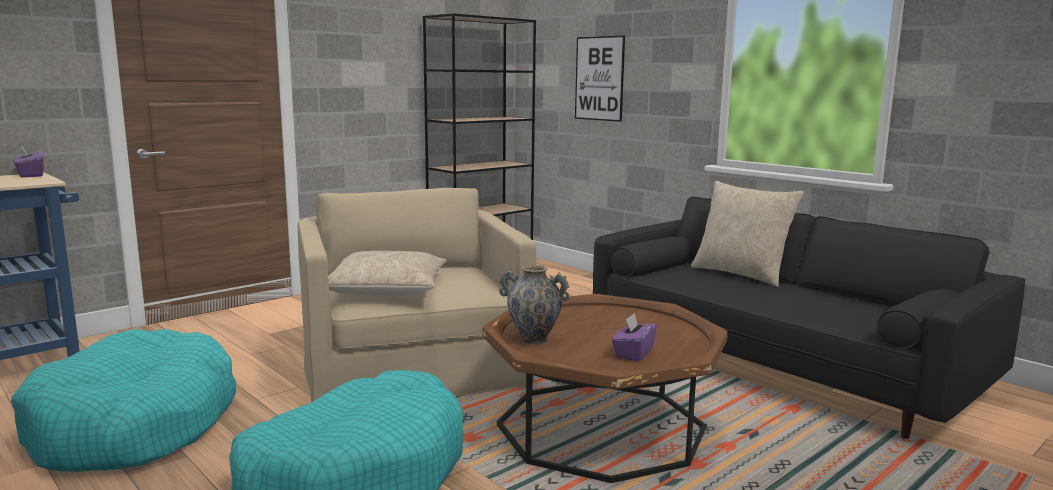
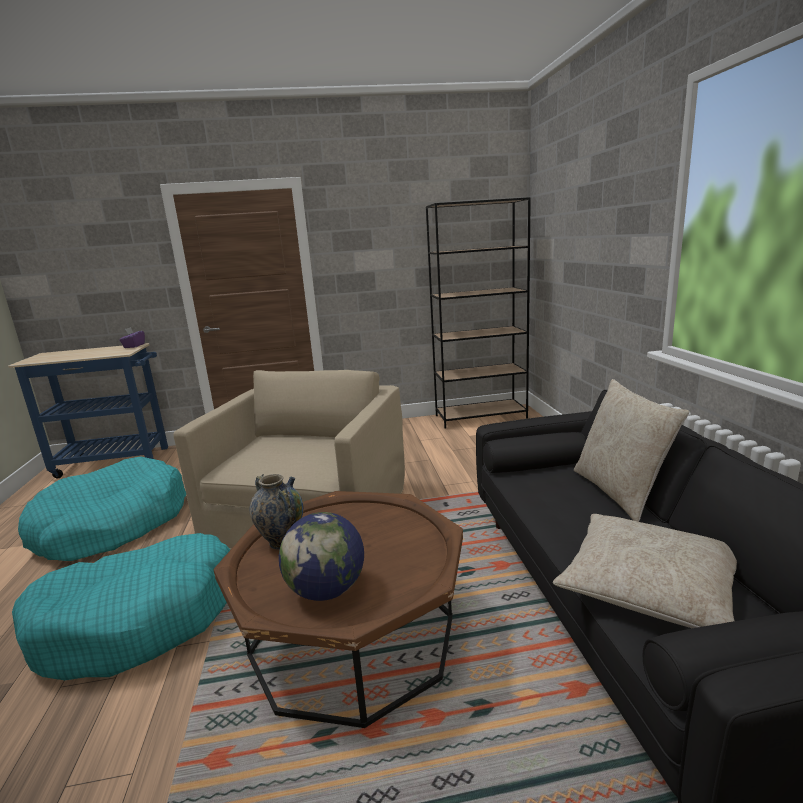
camera: 35 degrees right, 5 degrees up
beige pillow [328,251,447,295] -> beige pillow moved to [553,514,737,628]
picture [575,36,625,122] -> none
purple tissue box [612,313,657,362] -> globe [279,512,364,601]

